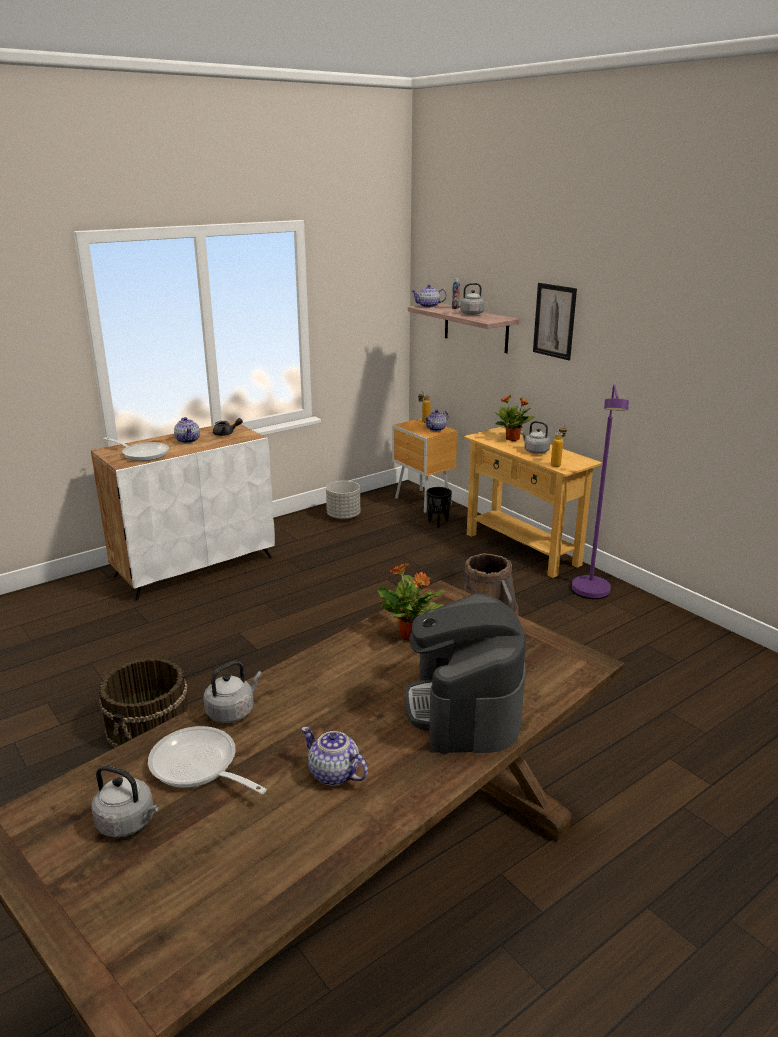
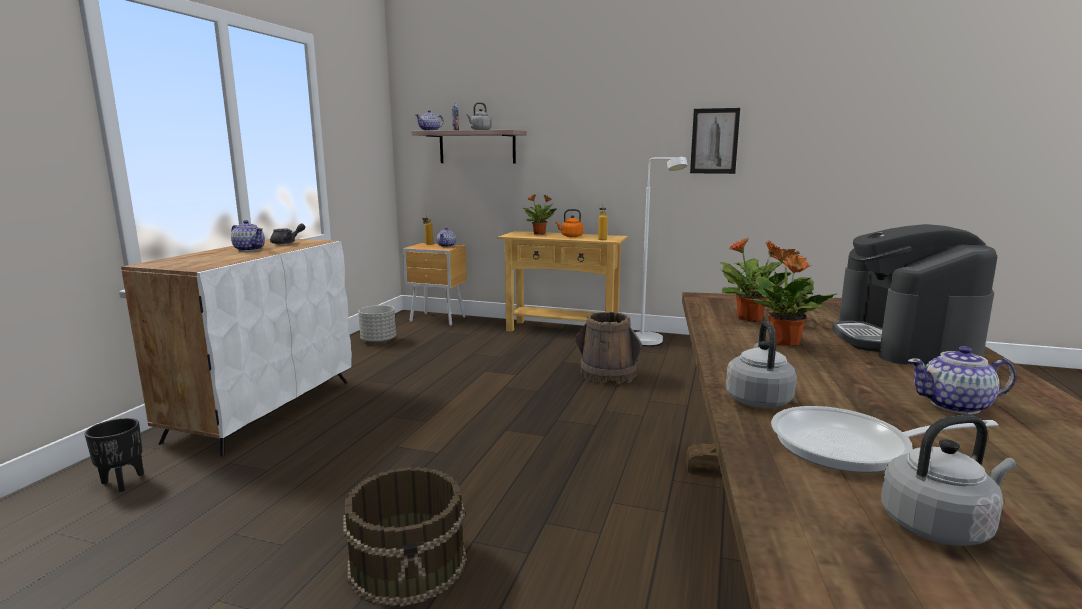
camera: 35 degrees left, 10 degrees down
frying pan [104,437,169,461] -> none
coffee machine [405,593,526,754] -> coffee machine turned 45 degrees clockwise [832,224,997,365]
black planter [426,487,452,528] -> black planter moved to [85,418,144,492]
grey kettle [521,421,550,454] -> orange kettle [555,209,583,237]
picture [533,283,577,360] -> picture moved to [690,108,740,174]
purple floor lamp [572,384,629,599] -> white floor lamp [635,157,688,346]
none -> potted plant [753,248,836,346]

